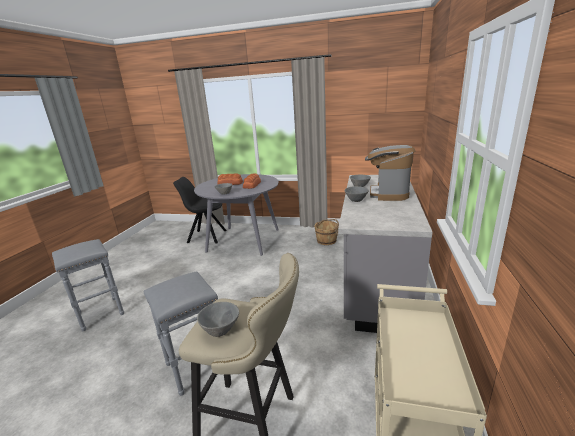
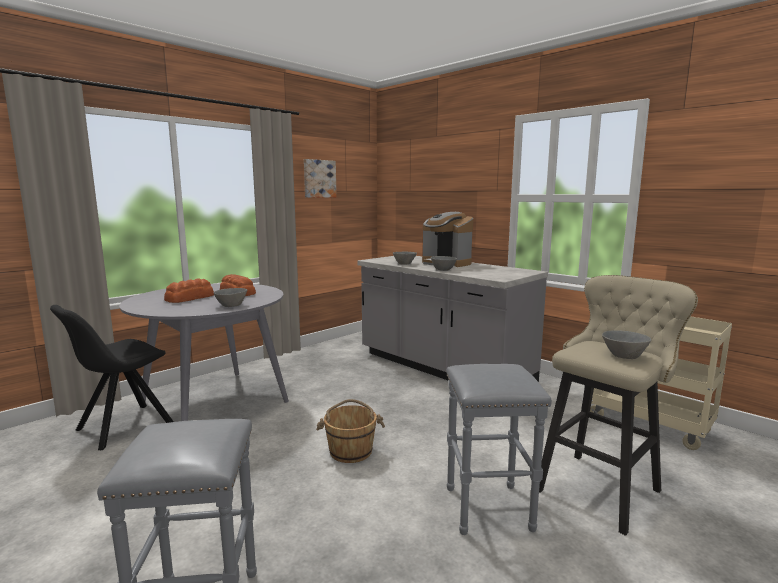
camera: 60 degrees left, 10 degrees down
brown bucket [314,219,339,245] -> brown bucket moved to [316,399,385,463]
none -> picture [304,159,337,198]

